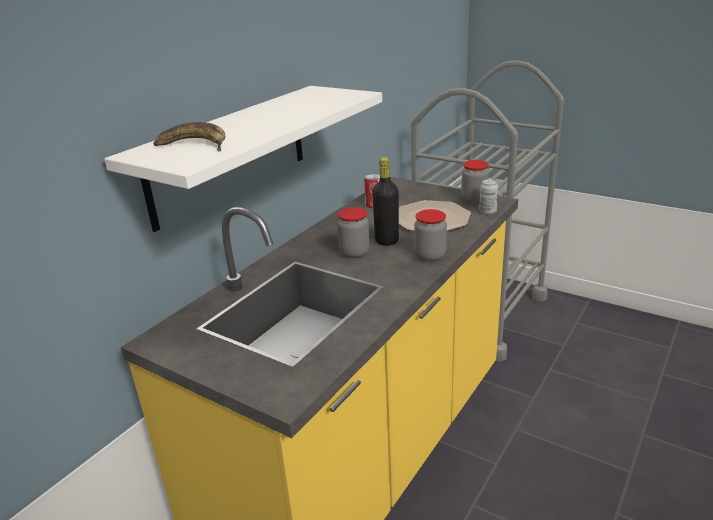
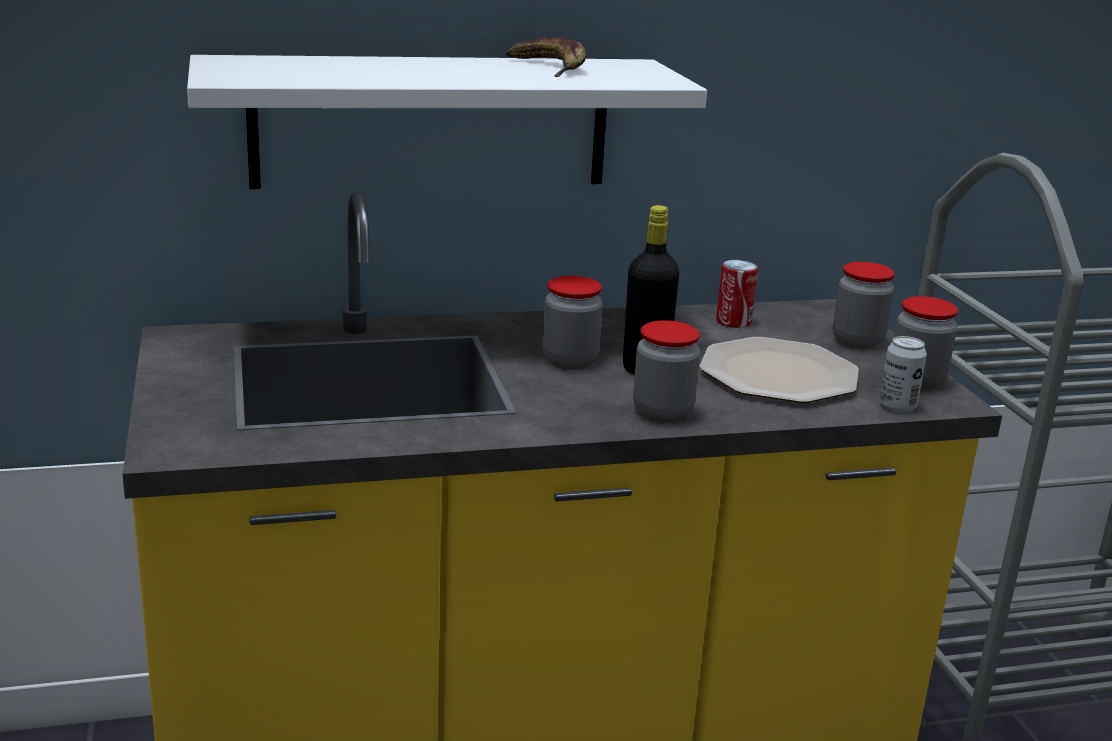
camera: 40 degrees right, 5 degrees down
banana [153,122,225,152] -> banana moved to [506,36,587,77]
none -> jar [833,262,895,349]

